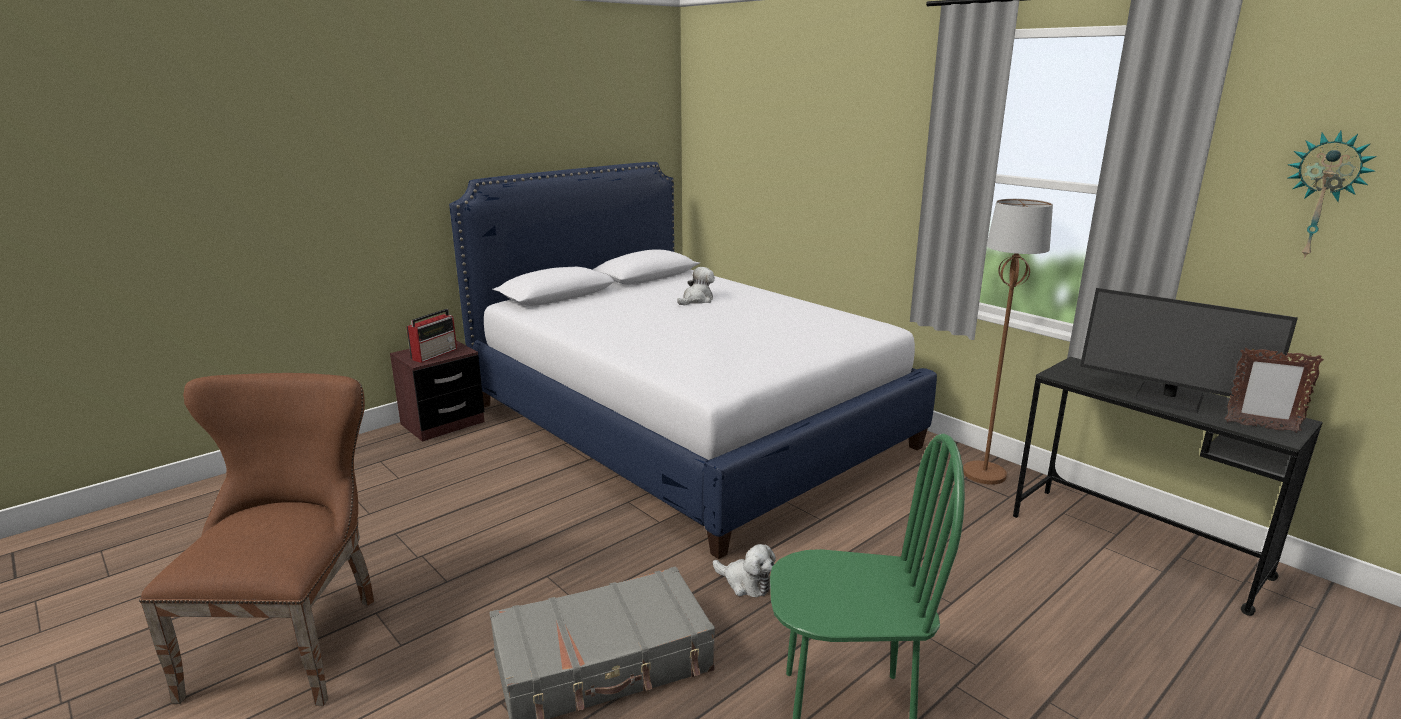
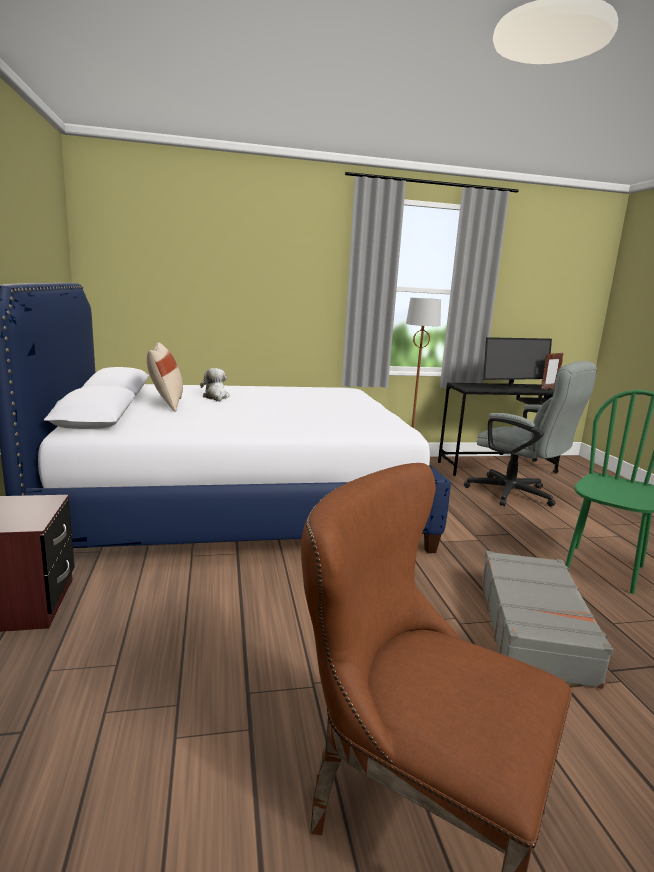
camera: 60 degrees left, 5 degrees down
radio [406,309,457,363] -> none
plush toy [713,544,776,597] -> none
wall clock [1287,131,1377,260] -> none
none -> beige pillow [146,342,183,412]
none -> grey office chair [464,361,597,507]

